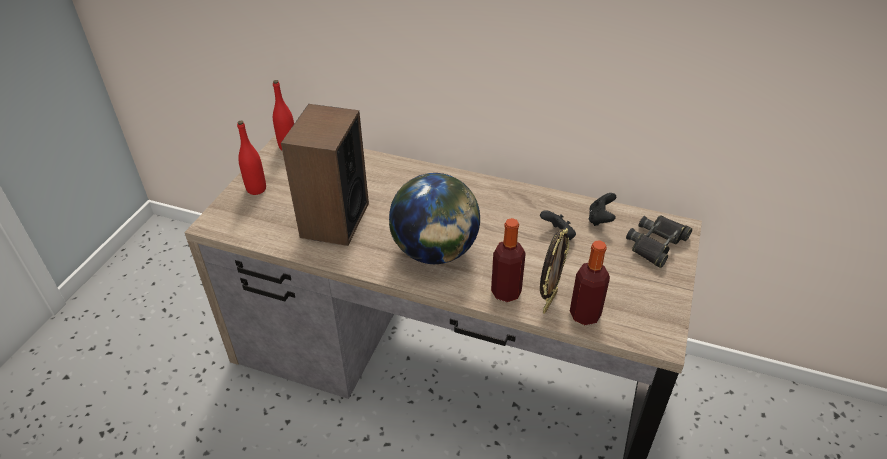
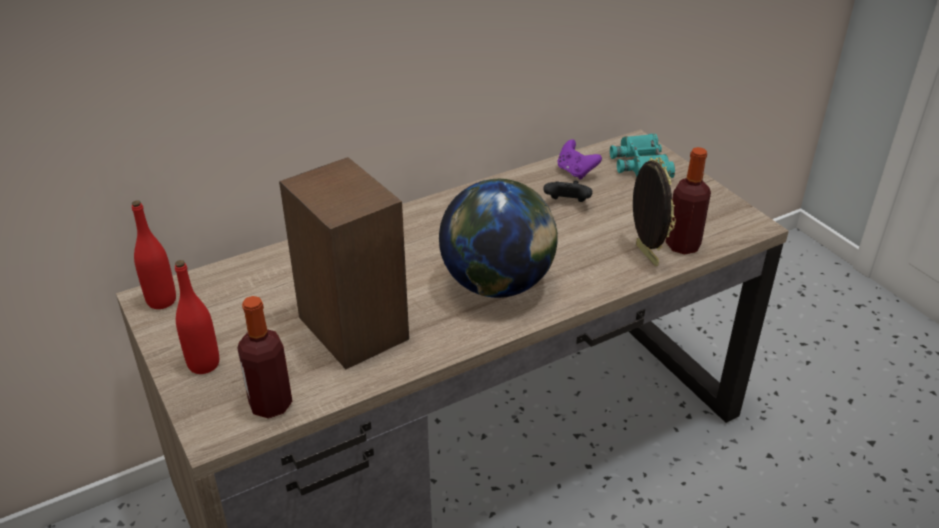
camera: 50 degrees left, 5 degrees down
bottle [491,218,526,302] -> bottle moved to [237,296,292,419]
black game controller [589,193,616,226] -> purple game controller [557,139,602,180]
black binoculars [626,215,692,268] -> turquoise binoculars [610,134,675,178]

